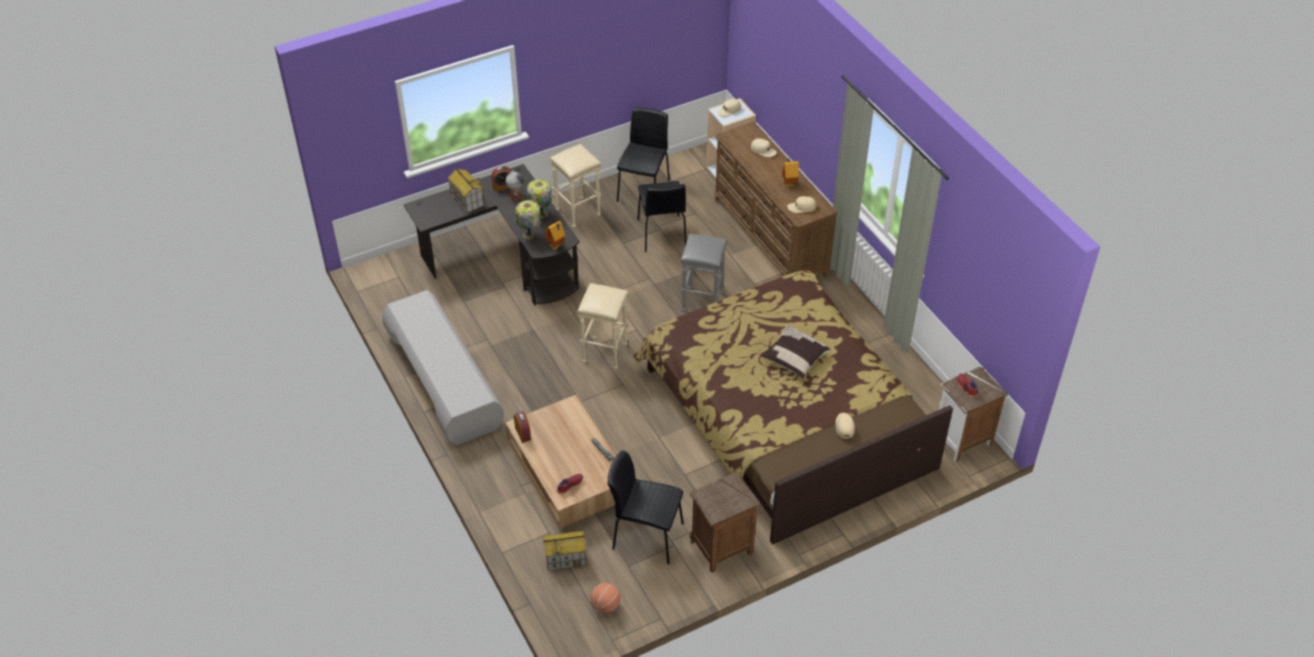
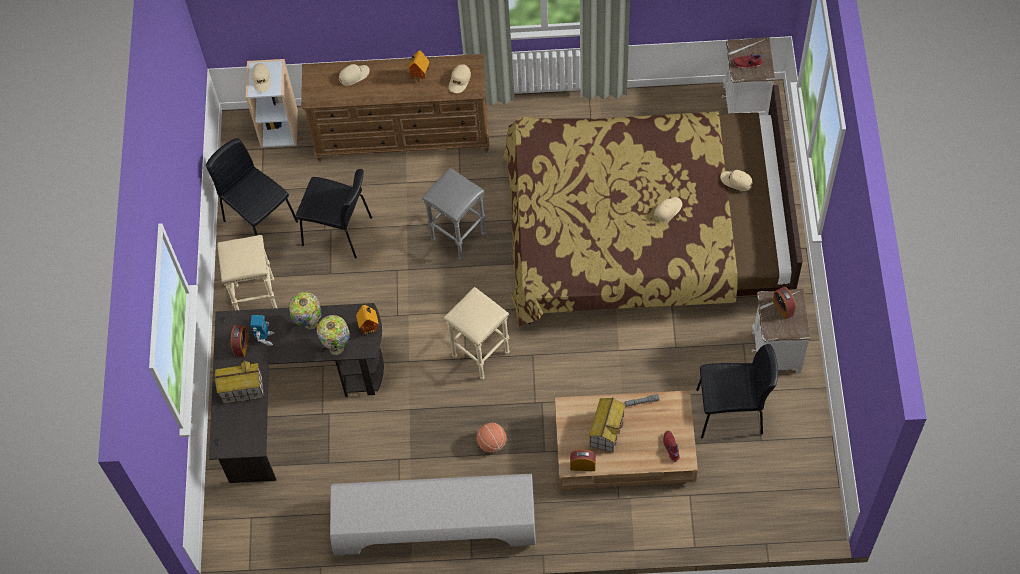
camera: 60 degrees left, 15 degrees up
globe [505,170,524,203] -> toy robot [250,315,274,346]
toy house [543,531,587,571] -> toy house moved to [589,397,625,453]
basketball [590,583,620,614] -> basketball moved to [476,423,506,453]
black chair [608,451,684,564] -> black chair turned 135 degrees counterclockwise [696,344,778,438]
brown nightstand [690,473,760,573] -> white nightstand [751,289,810,374]
pillow [760,325,831,378] -> none
none -> beige cap [654,197,682,222]
none -> alarm clock [772,287,796,319]

